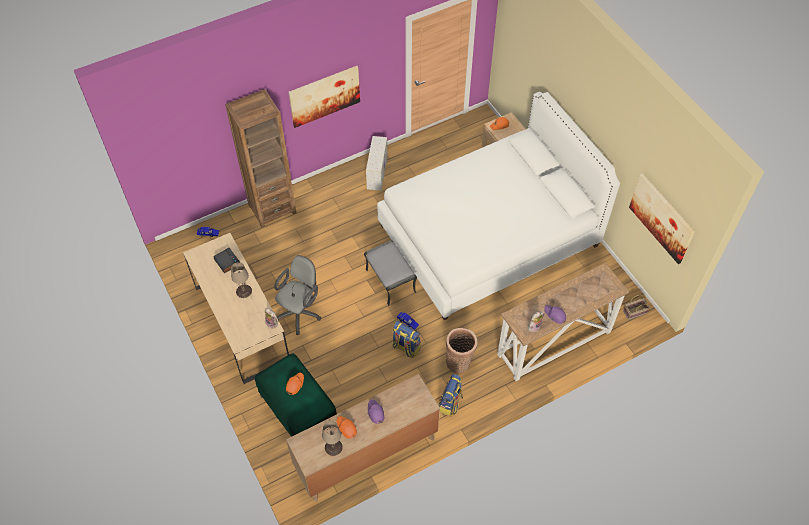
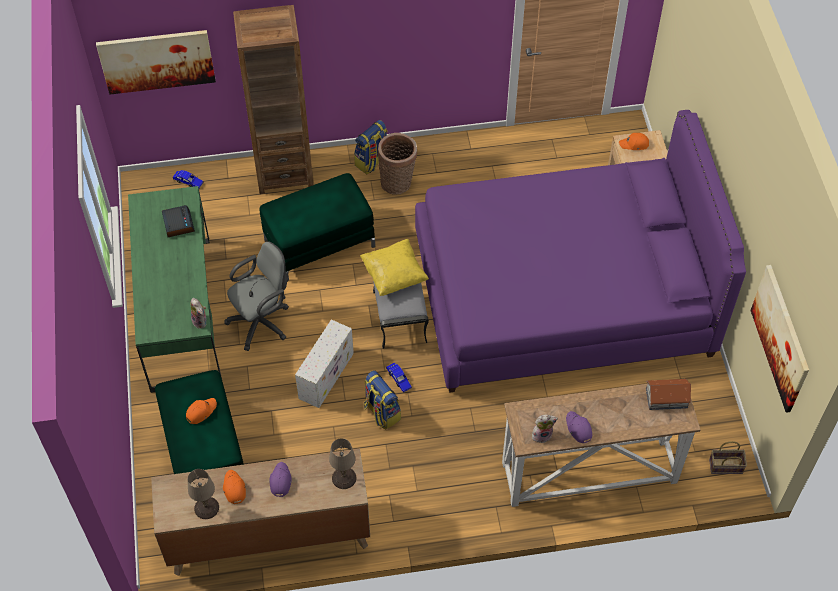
camera: 20 degrees right, 0 degrees up
beige desk [183,233,289,384] -> green desk [128,186,222,393]
beige table lamp [231,262,252,298] -> beige table lamp moved to [329,438,357,489]
picture [289,66,360,128] -> picture moved to [96,30,216,94]
white storage box [366,136,387,191] -> white storage box moved to [295,319,354,408]
white bed [377,92,620,320] -> purple bed [415,110,746,393]
backpack [439,374,463,417] -> backpack moved to [354,120,388,174]
basket [446,328,478,373] -> basket moved to [377,133,417,195]
none -> green ottoman [260,173,375,282]
none -> yellow pillow [360,239,429,296]
none -> toy house [646,379,691,410]

